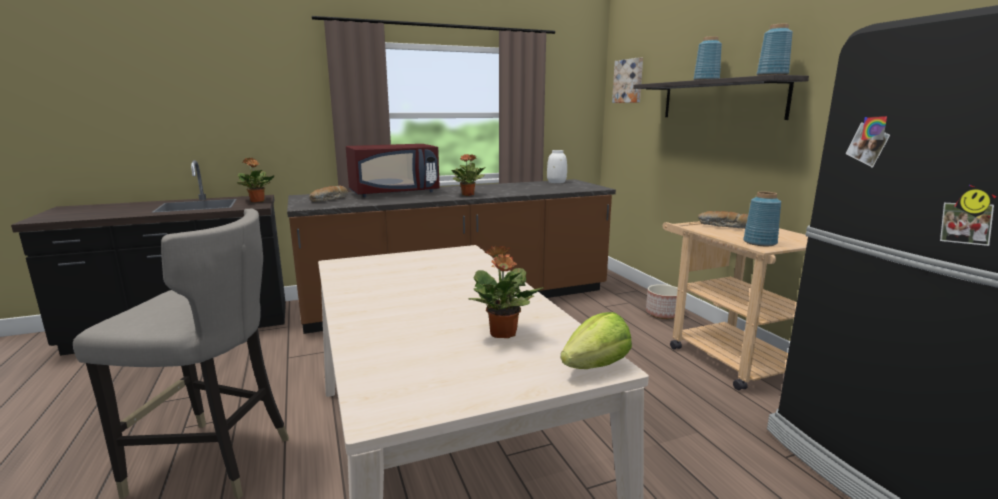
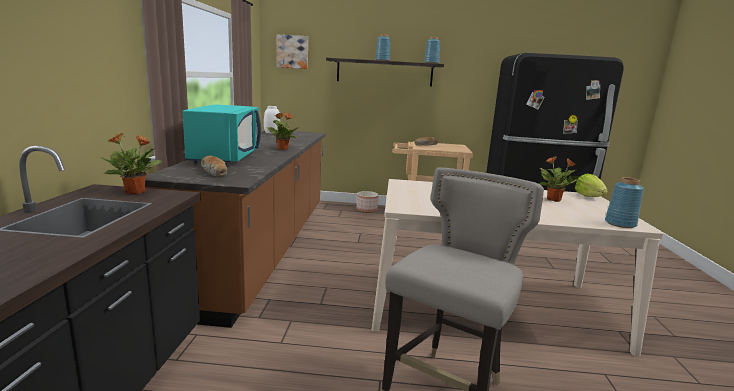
camera: 65 degrees left, 0 degrees up
red microwave [346,144,440,197] -> turquoise microwave [182,104,261,165]
blue vase [743,192,781,246] -> blue vase moved to [605,177,644,228]

